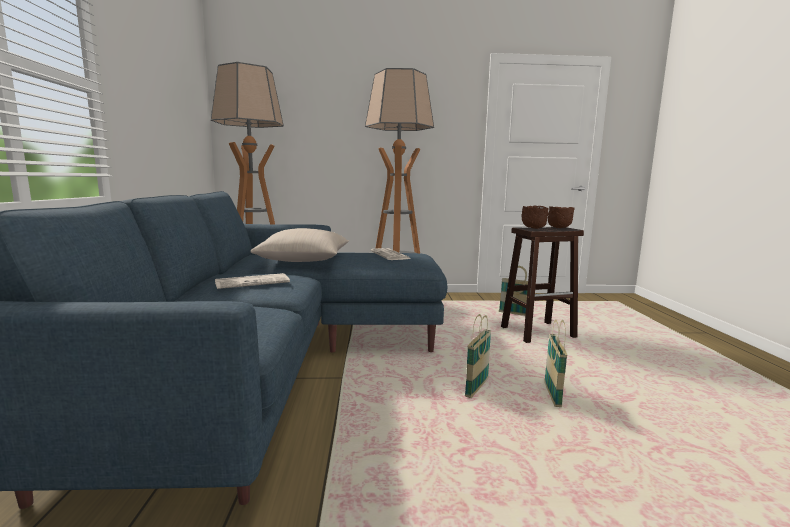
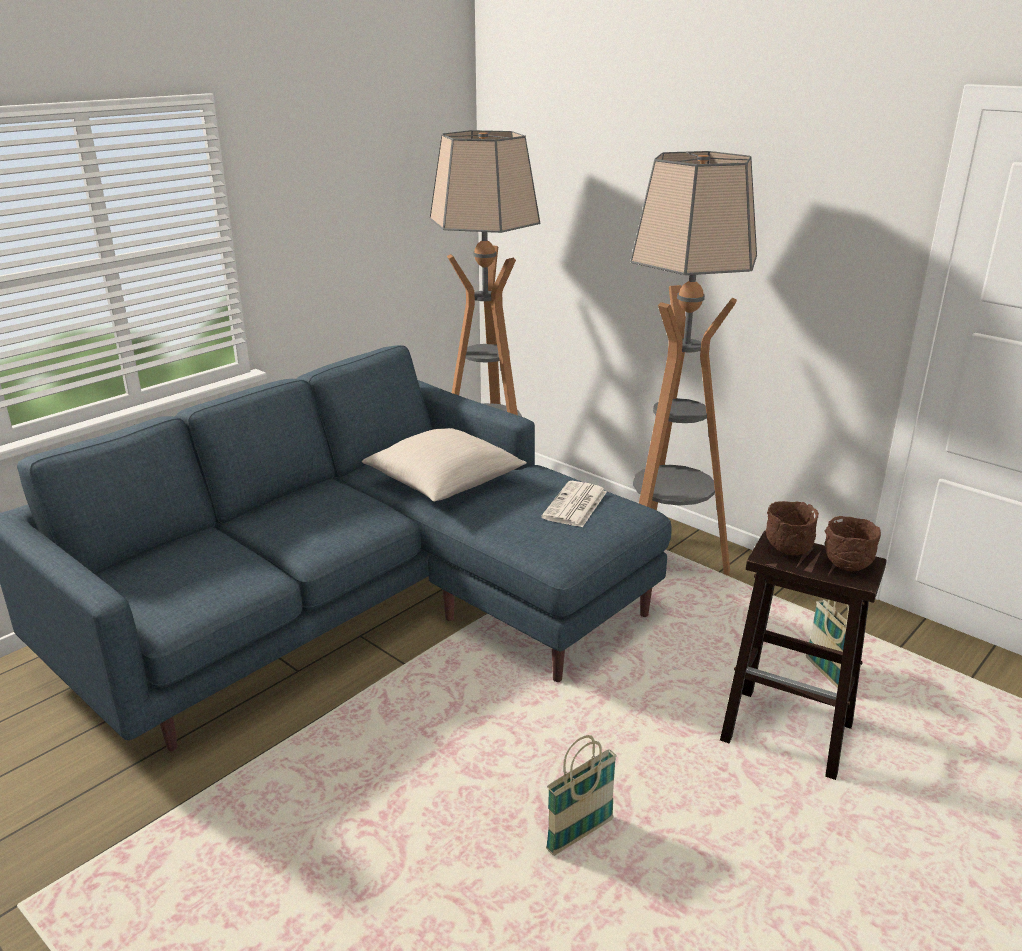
camera: 45 degrees right, 15 degrees up
newspaper [215,273,290,289] -> none
basket [465,314,491,398] -> none

